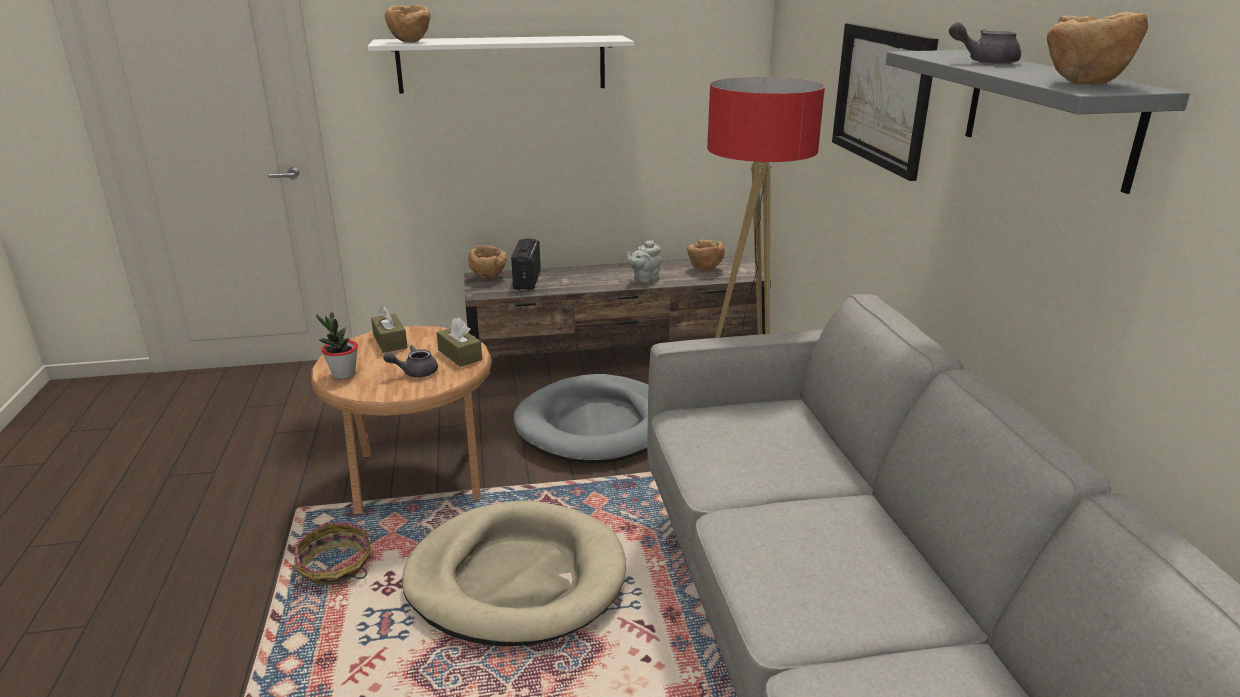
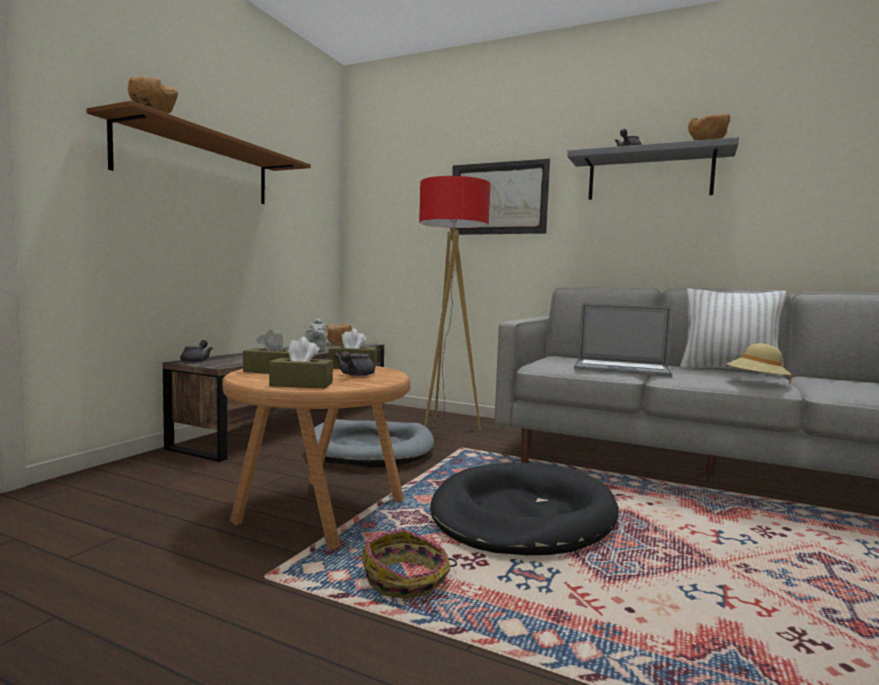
camera: 55 degrees left, 20 degrees down
potted plant [316,313,358,379] -> brown tissue box [269,337,333,388]
white shelf [368,35,634,94] -> brown shelf [87,101,311,204]
beige dog bed [402,501,626,646] -> black dog bed [430,463,619,555]
brown bowl [468,245,507,279] -> grey teapot [180,340,213,363]
radio [511,238,541,290] -> none
none -> laptop [574,303,672,377]
none -> white pillow [680,288,786,377]
none -> beige hat [726,343,791,386]

